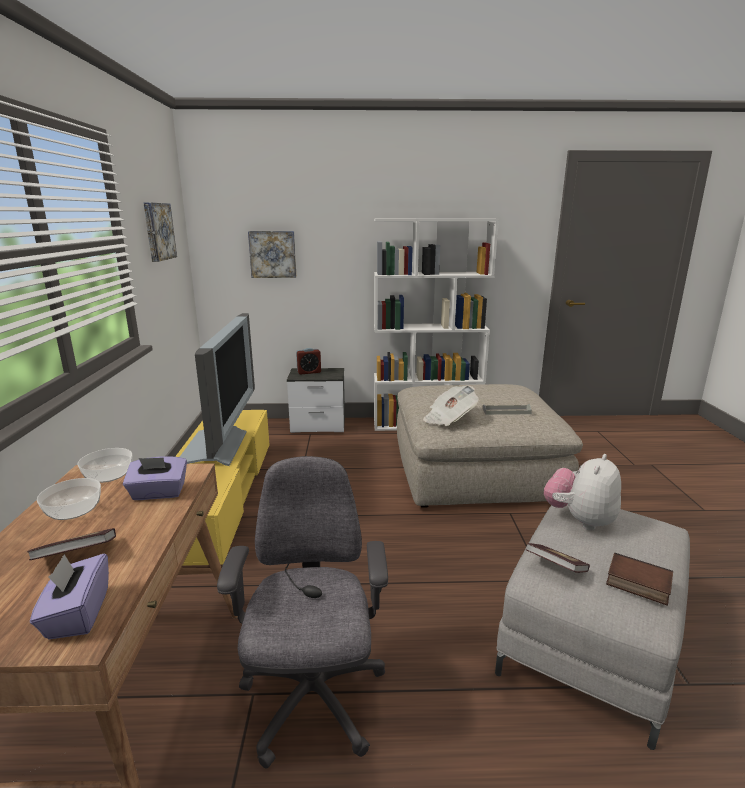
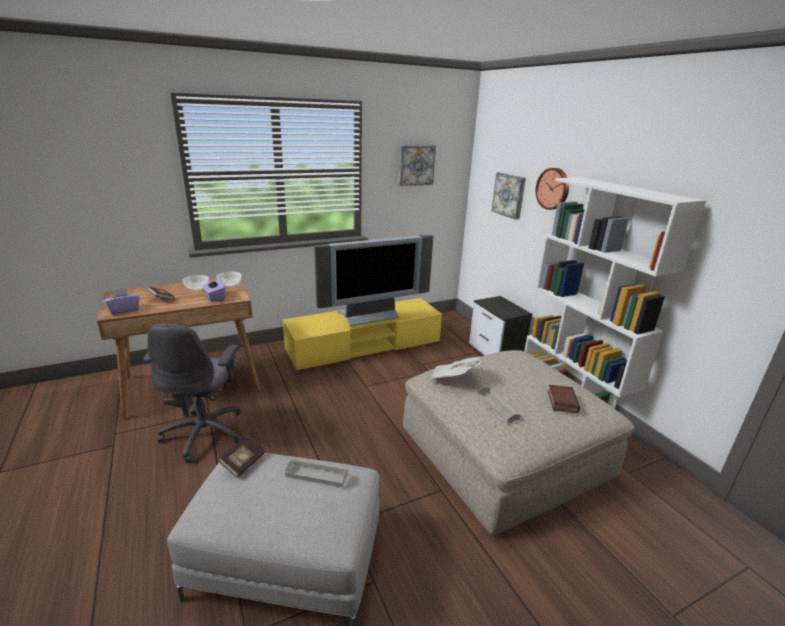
camera: 65 degrees right, 5 degrees up
grey office chair [217,456,388,768] -> grey office chair turned 120 degrees clockwise [143,324,243,463]
alarm clock [296,348,321,375] -> none
plush toy [544,454,621,530] -> grey tray [285,459,348,488]
book [606,553,673,606] -> book moved to [548,385,580,413]
none -> wall clock [536,168,569,210]

